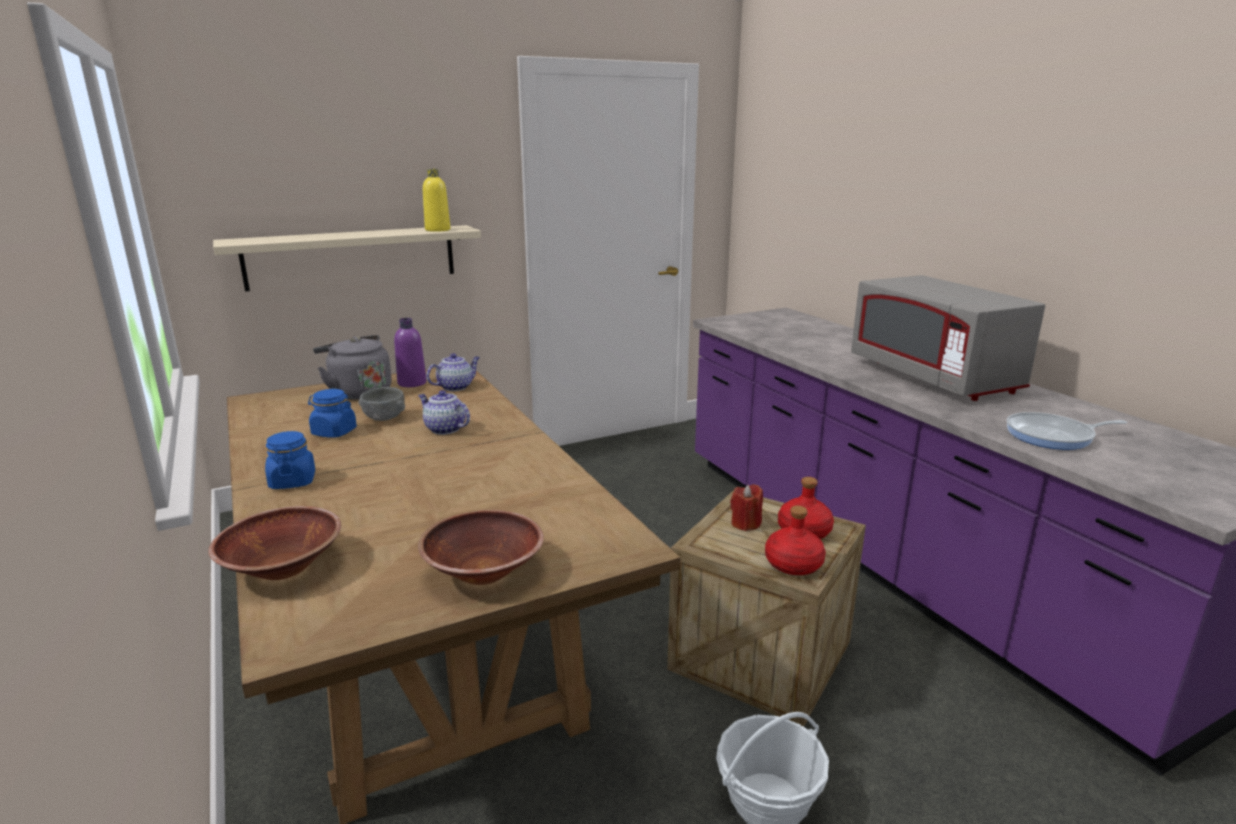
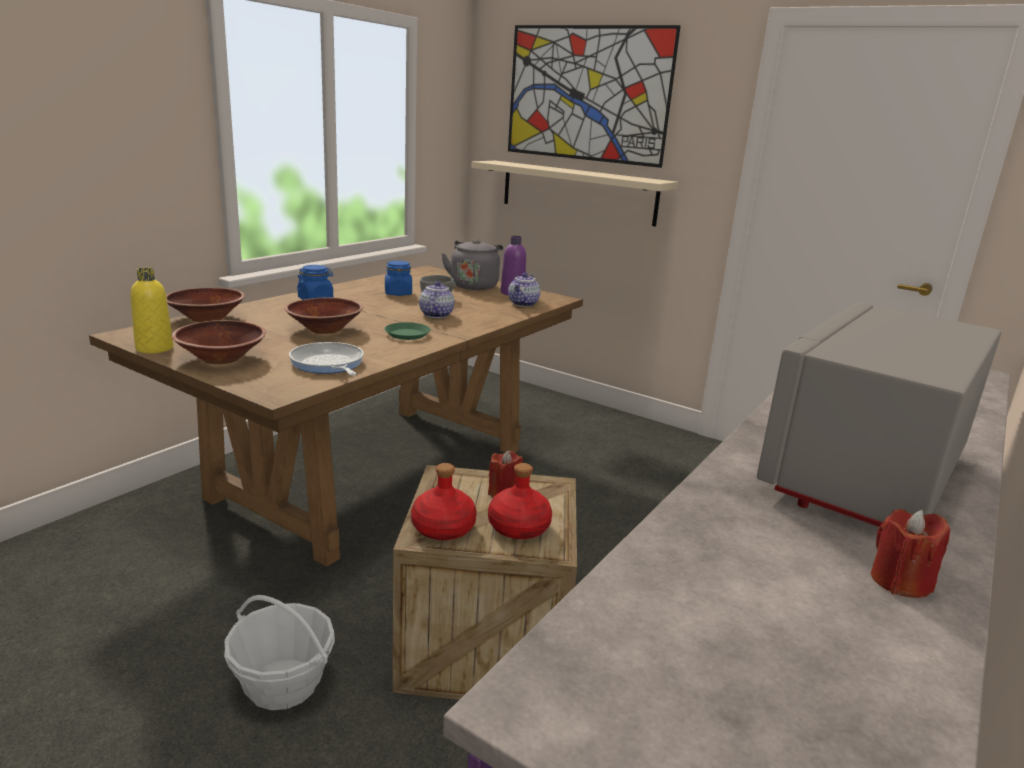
camera: 60 degrees right, 0 degrees up
yellow bottle [423,169,450,232] -> yellow bottle moved to [130,268,173,353]
teapot [426,353,480,391] -> teapot turned 90 degrees clockwise [508,273,541,307]
frying pan [1006,412,1127,450] -> frying pan moved to [289,342,364,376]
none -> brown bowl [284,297,363,334]
none -> green plate [385,322,430,340]
none -> picture [508,25,681,168]
none -> red candle [871,509,950,598]

